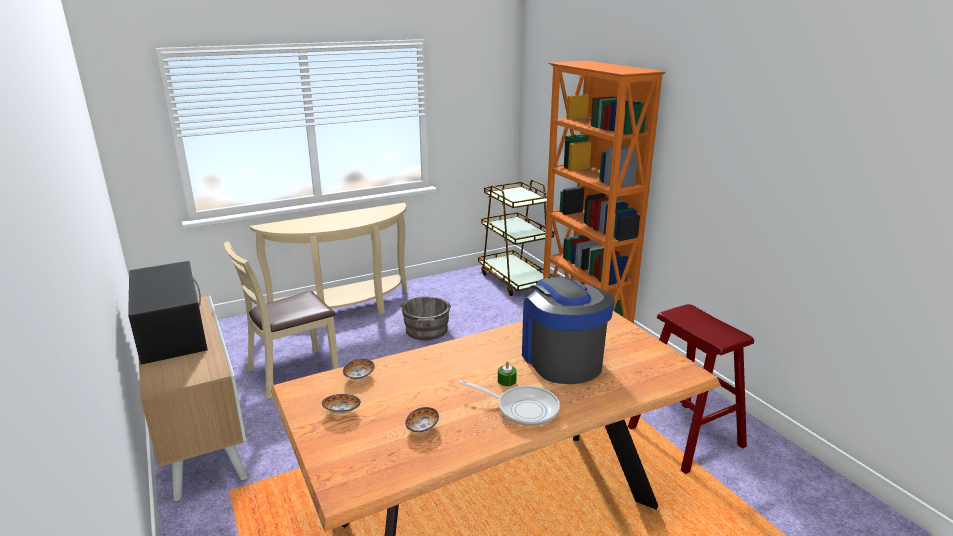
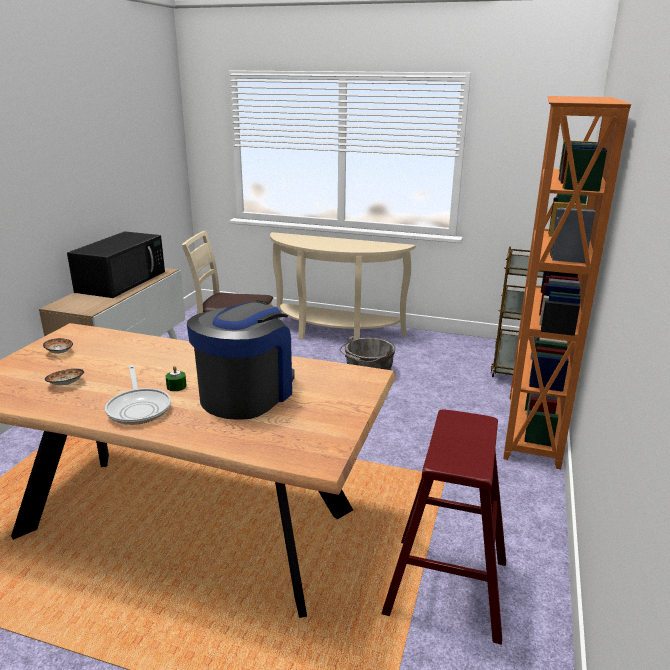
camera: 45 degrees right, 0 degrees up
bowl [343,359,375,380] -> none

